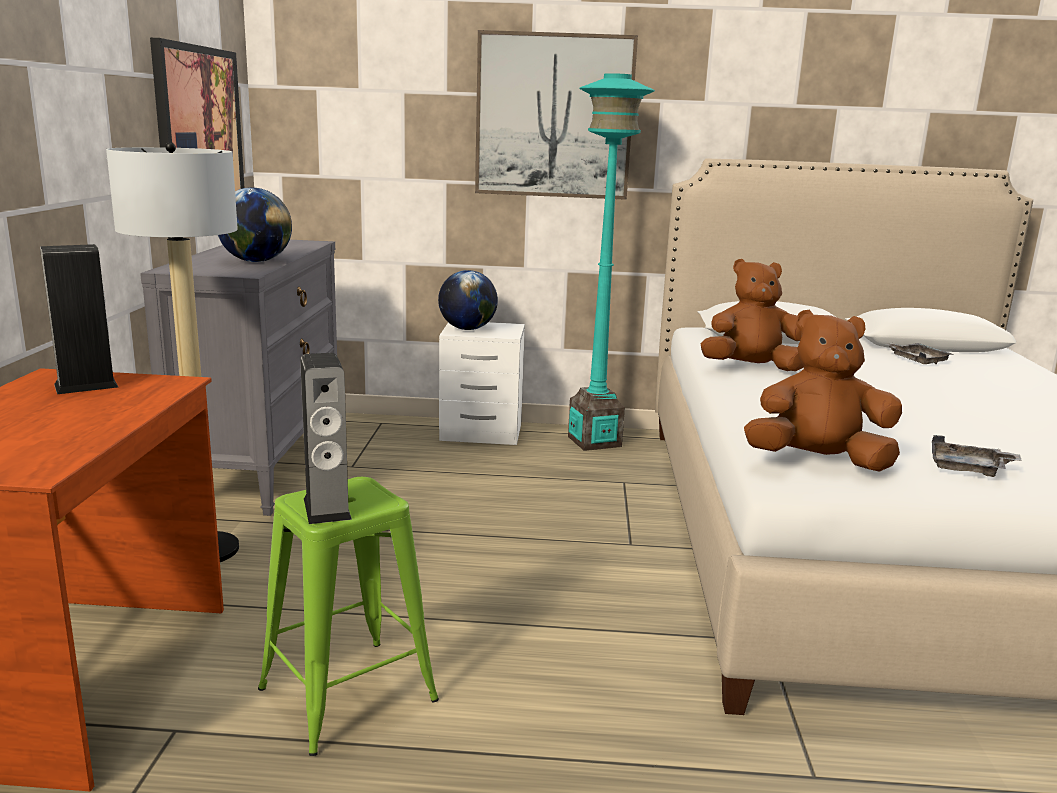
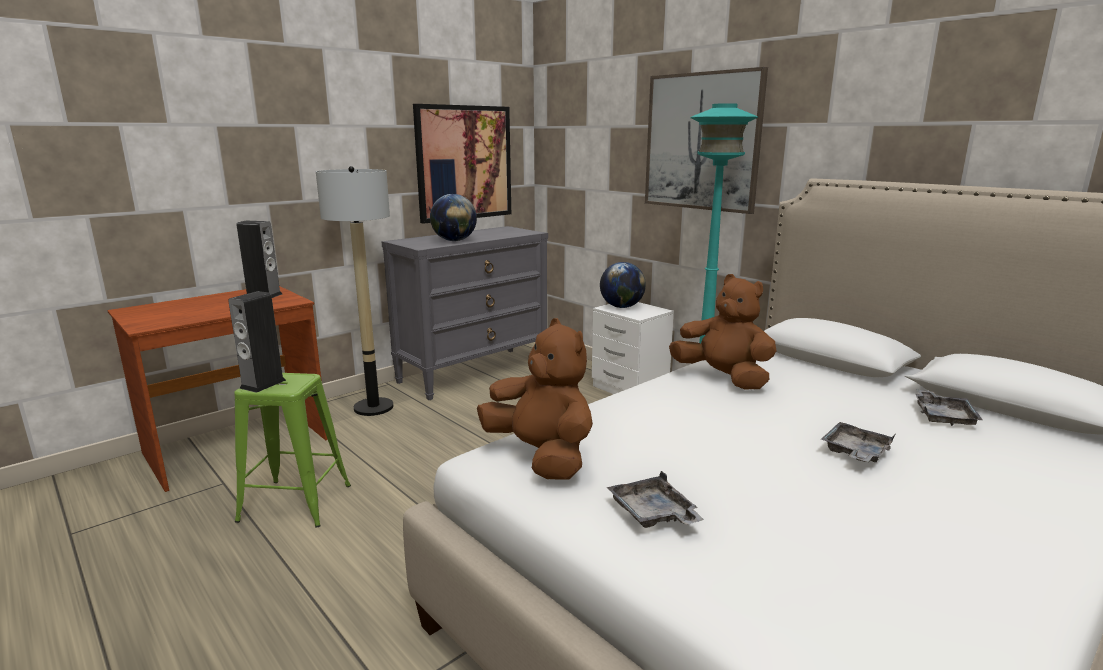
camera: 45 degrees right, 0 degrees up
none -> grey tray [821,422,895,462]

